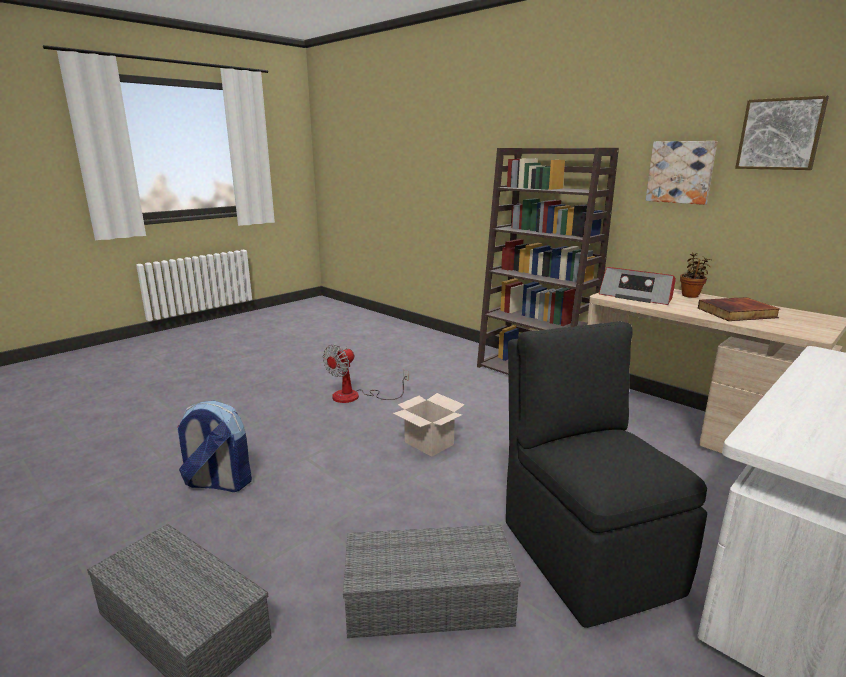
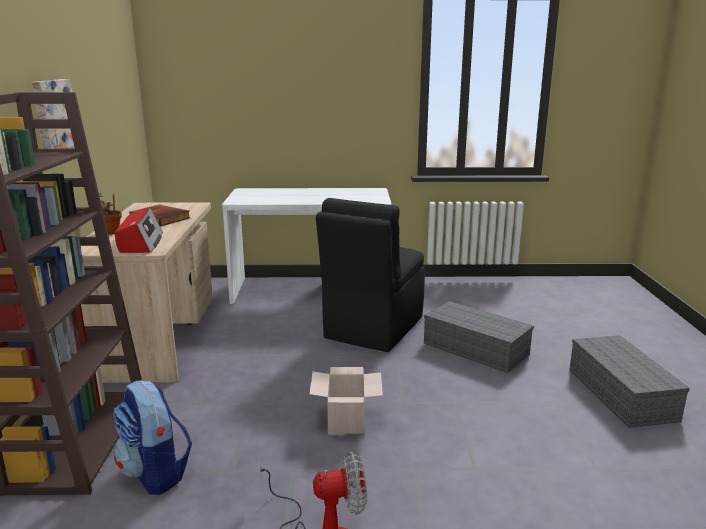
camera: 135 degrees left, 0 degrees up
backpack [177,401,252,492] -> backpack moved to [113,380,192,495]
picture [735,95,829,170] -> none

